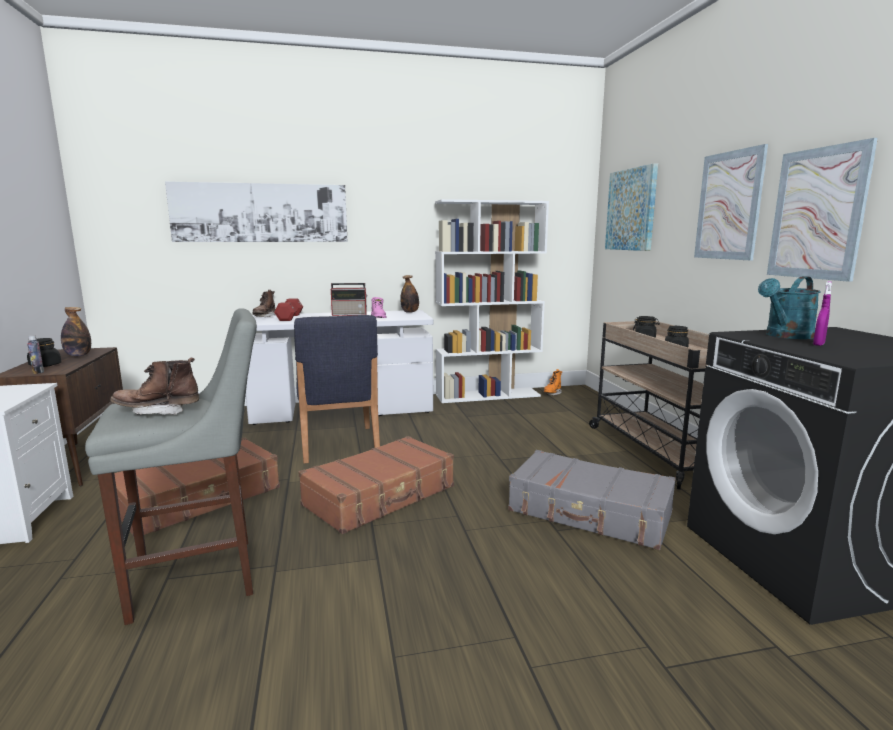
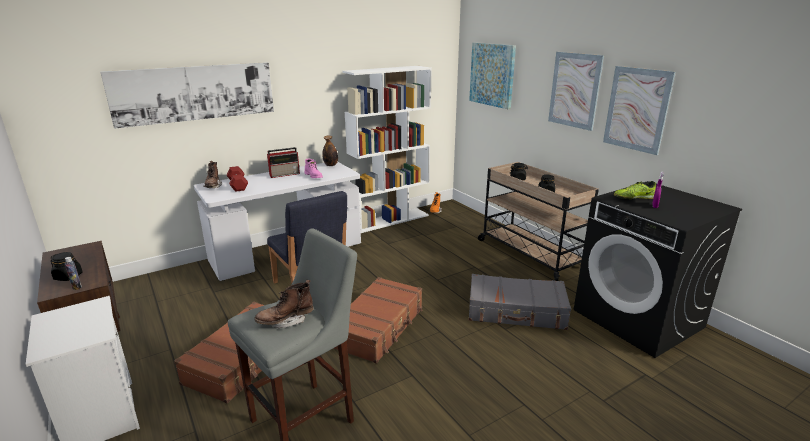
camera: 20 degrees left, 10 degrees up
bottle [61,307,91,356] -> none
turquoise watering can [758,276,820,339] -> shoe [614,181,656,199]

